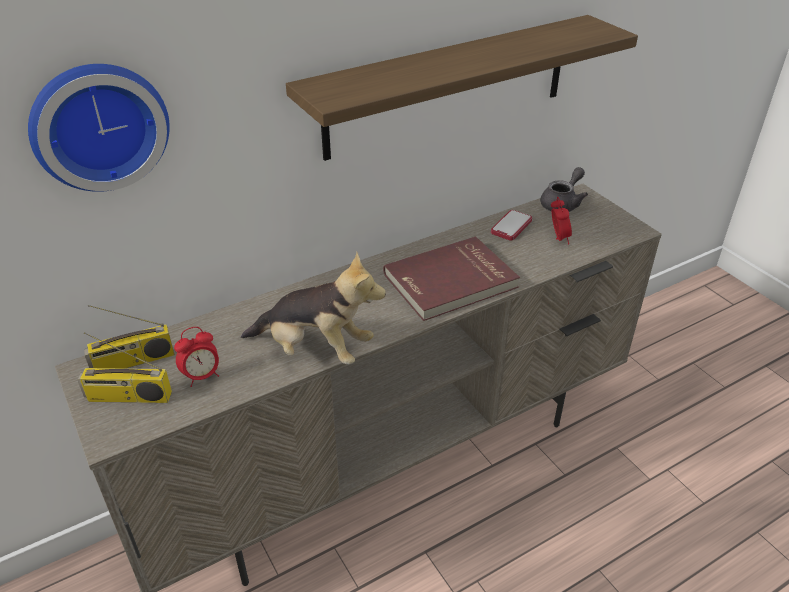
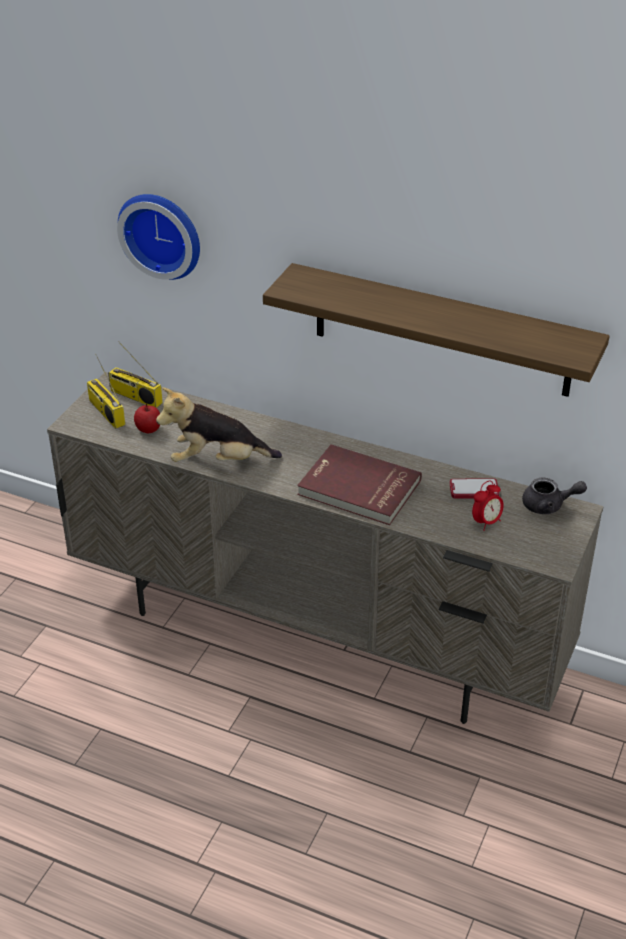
camera: 55 degrees right, 0 degrees up
alarm clock [174,327,219,387] -> apple [134,404,160,434]
plush toy [241,252,386,364] -> plush toy turned 105 degrees clockwise [156,387,282,462]

